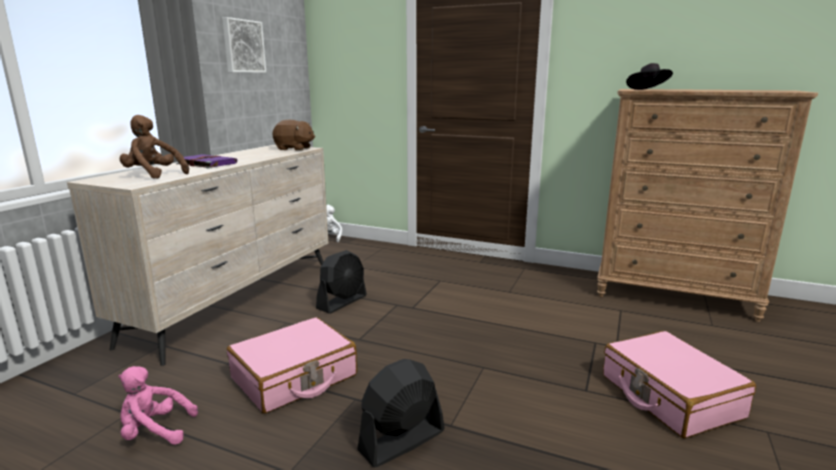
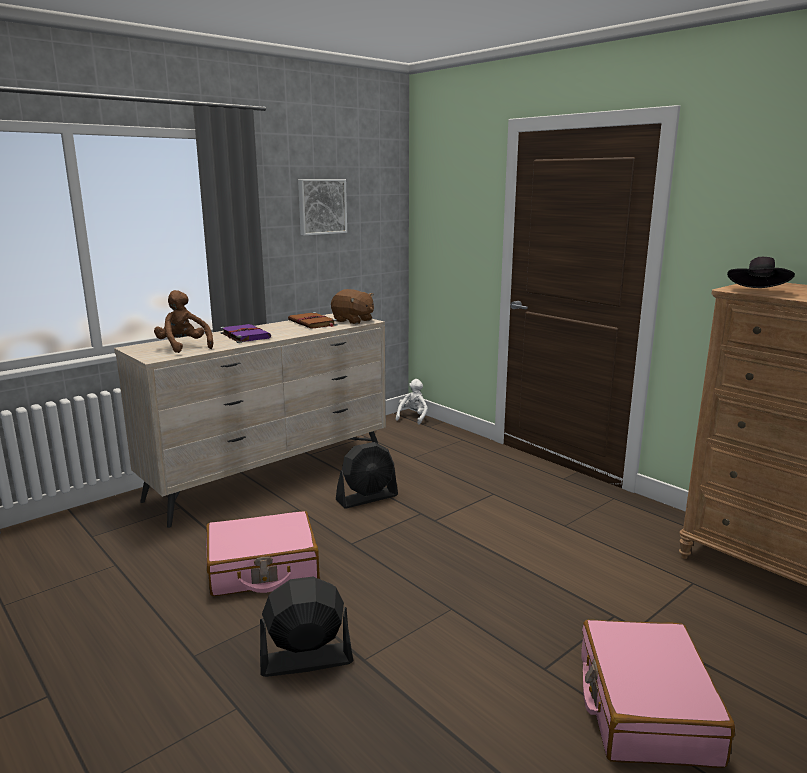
camera: 25 degrees right, 0 degrees up
pink plush toy [118,366,198,445] -> none
none -> brown book [288,312,337,329]

